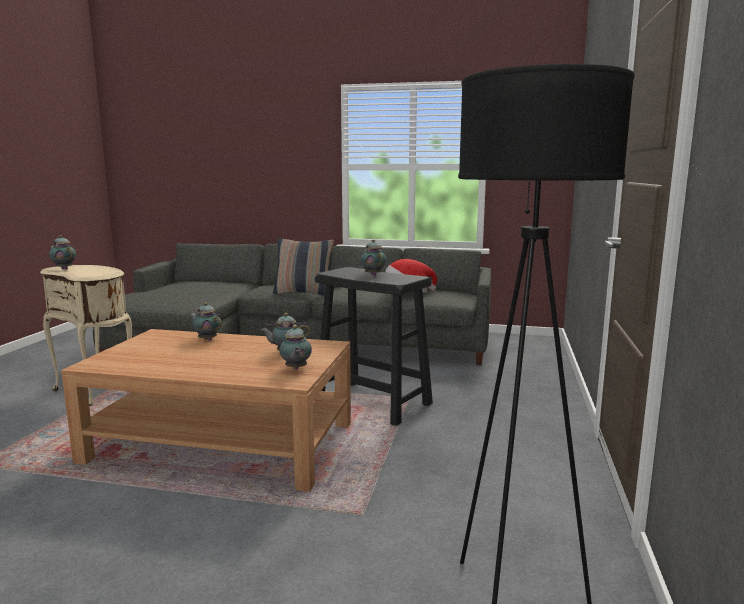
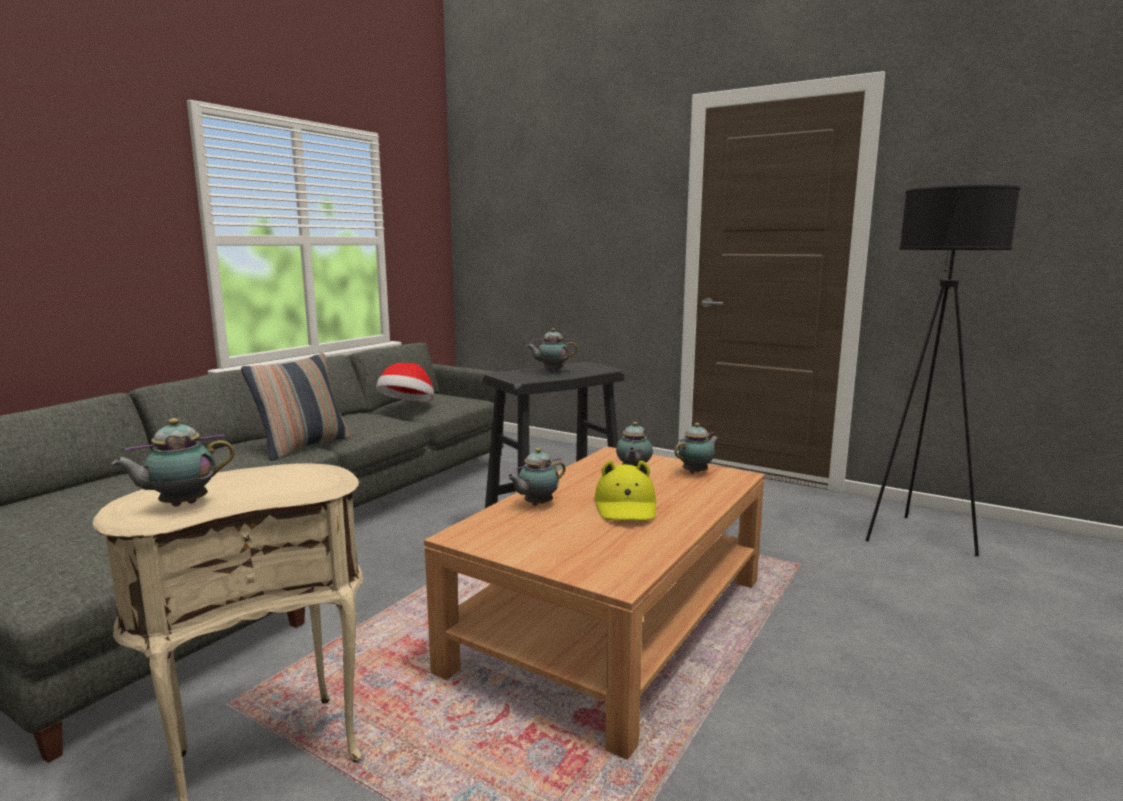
camera: 70 degrees left, 0 degrees up
teapot [280,325,312,370] -> teapot turned 45 degrees counterclockwise [675,423,719,474]
none -> yellow hat [595,460,656,521]

